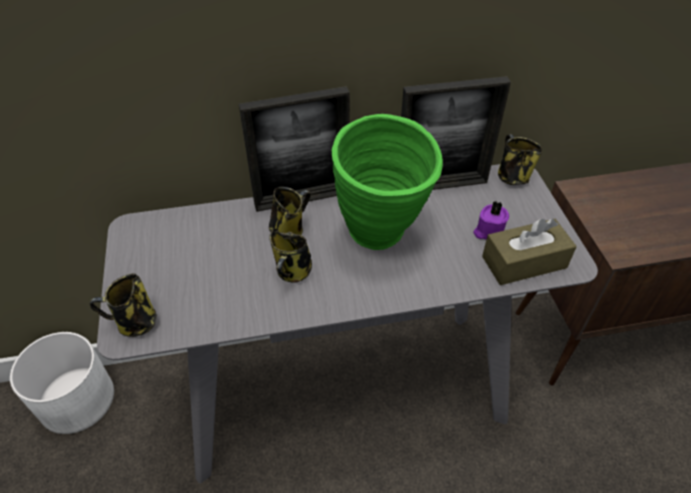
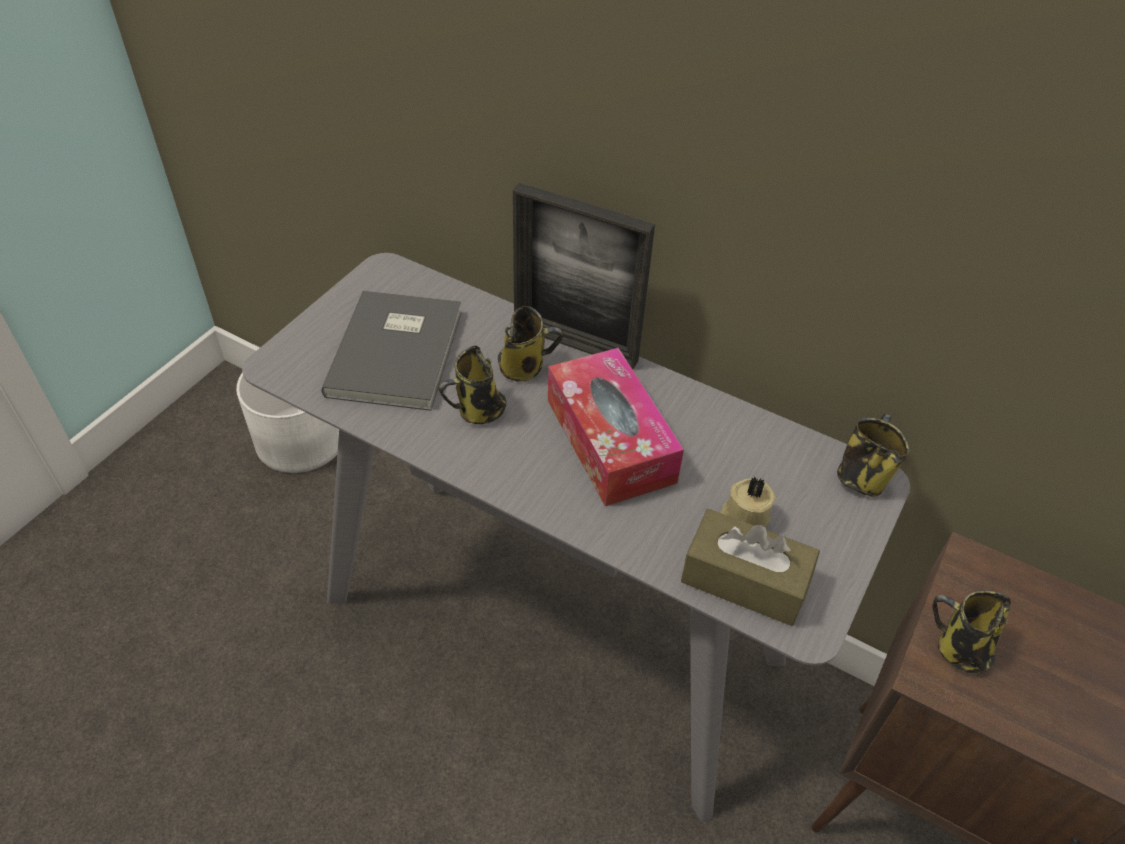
camera: 40 degrees right, 0 degrees up
mug [90,273,157,337] -> mug moved to [933,590,1011,673]
green vase [332,114,443,250] -> tissue box [548,348,684,506]
picture frame [401,76,511,190] -> none
purple candle [473,201,509,240] -> beige candle [721,477,776,527]
none -> grey book [321,291,461,411]

